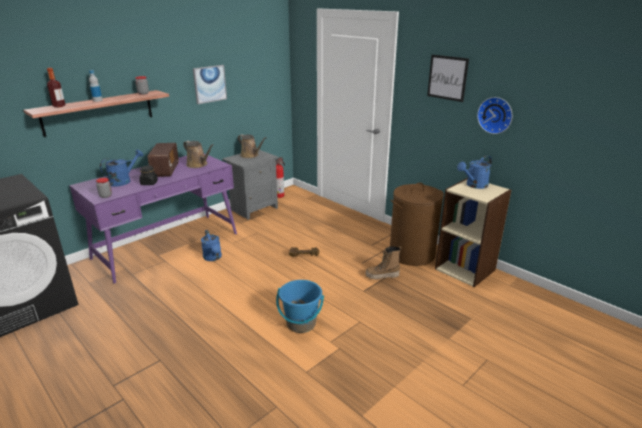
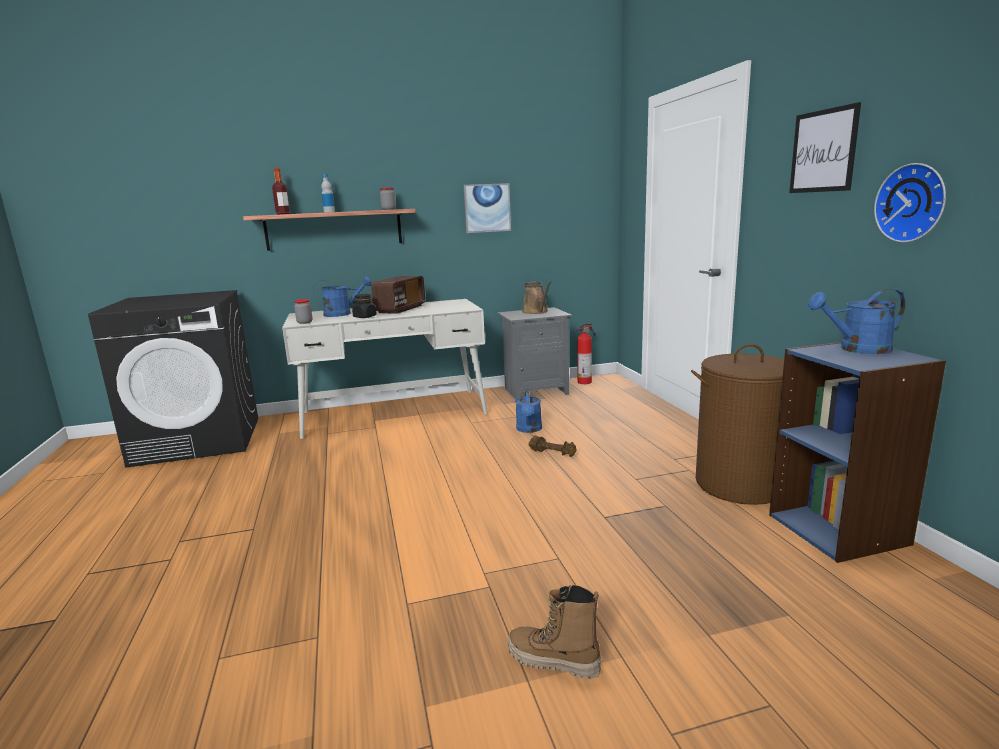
camera: 30 degrees right, 10 degrees down
purple desk [69,154,237,283] -> white desk [282,299,488,439]
brown watering can [183,141,214,168] -> none
blue watering can [201,230,222,261] -> blue watering can moved to [515,389,542,433]
blue bucket [276,280,324,333] -> none
boot [366,246,401,280] -> boot moved to [508,585,601,679]
beige bookcase [435,178,511,287] -> blue bookcase [769,342,946,563]

